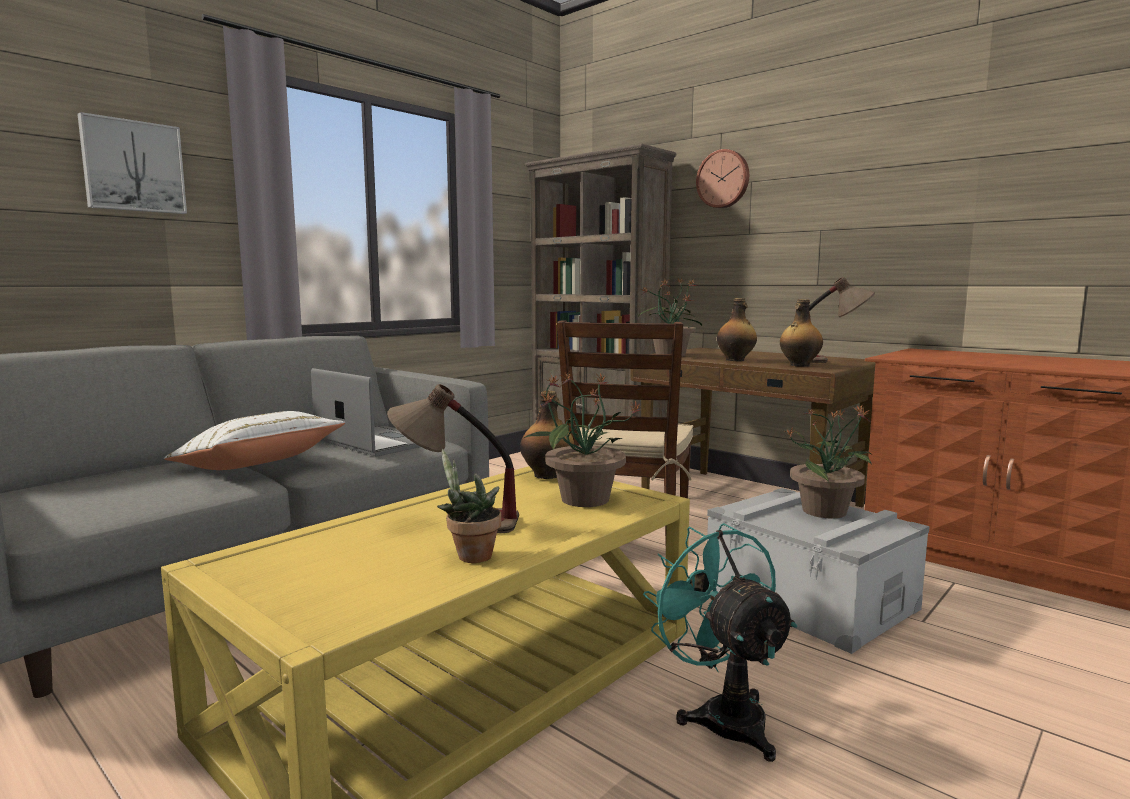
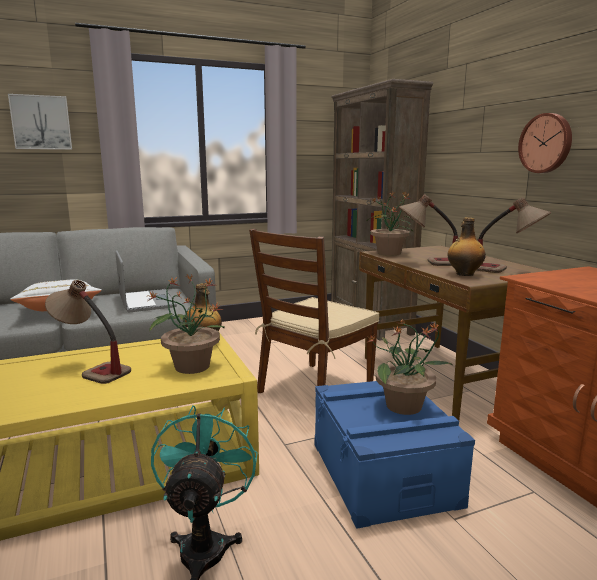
camera: 25 degrees right, 5 degrees up
potted plant [437,449,501,563] -> none
wall clock [696,149,749,208] -> wall clock moved to [518,113,572,173]
grey storage box [707,488,930,654] -> blue storage box [315,381,475,529]
bottle [717,298,757,361] -> table lamp [399,194,458,266]

